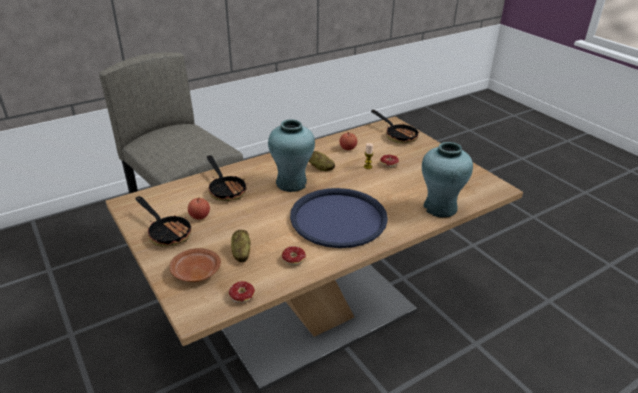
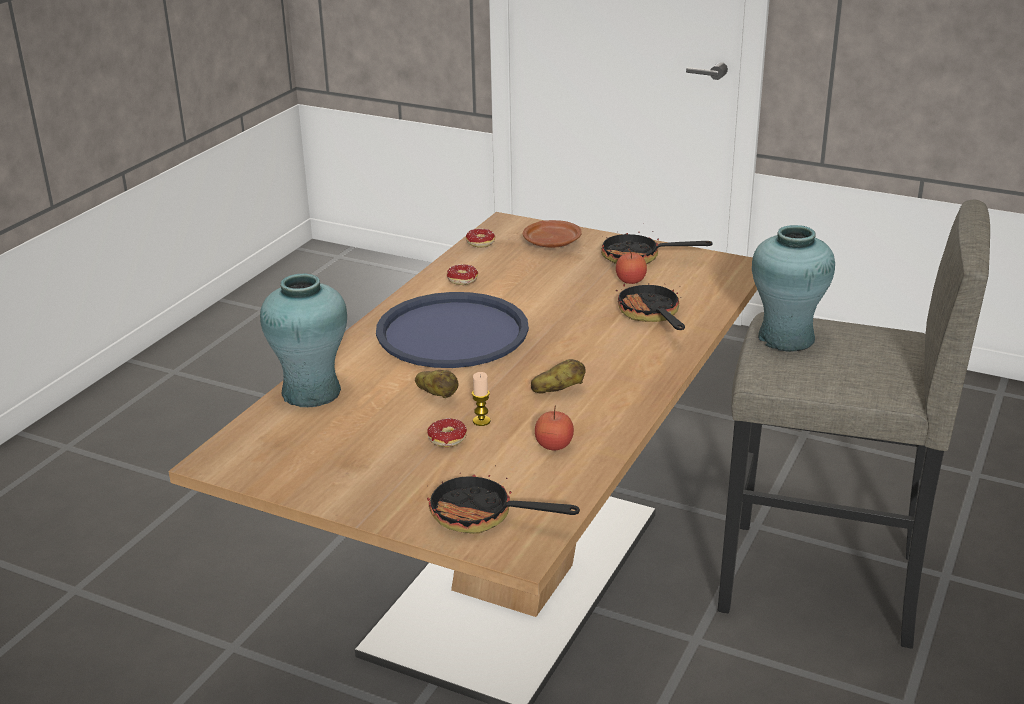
camera: 150 degrees right, 5 degrees down
frying pan [207,155,247,201] -> frying pan turned 45 degrees clockwise [616,275,685,330]
potato [231,230,250,262] -> potato moved to [415,370,458,398]
turquoise vase [268,119,315,192] -> turquoise vase moved to [752,225,835,352]

